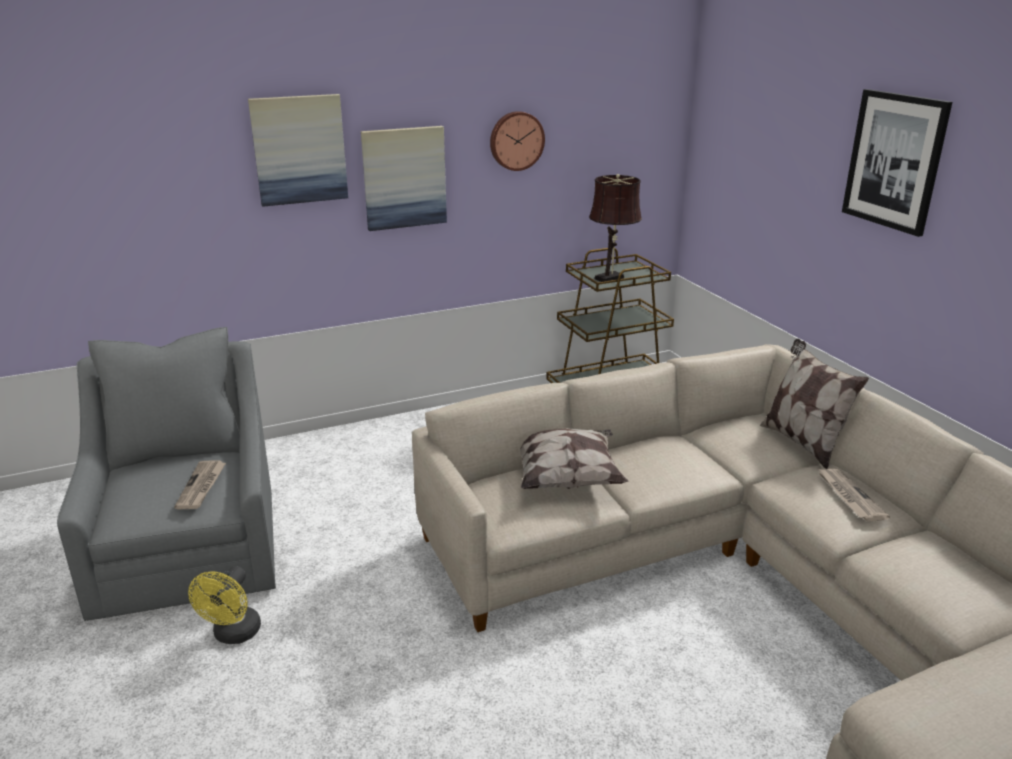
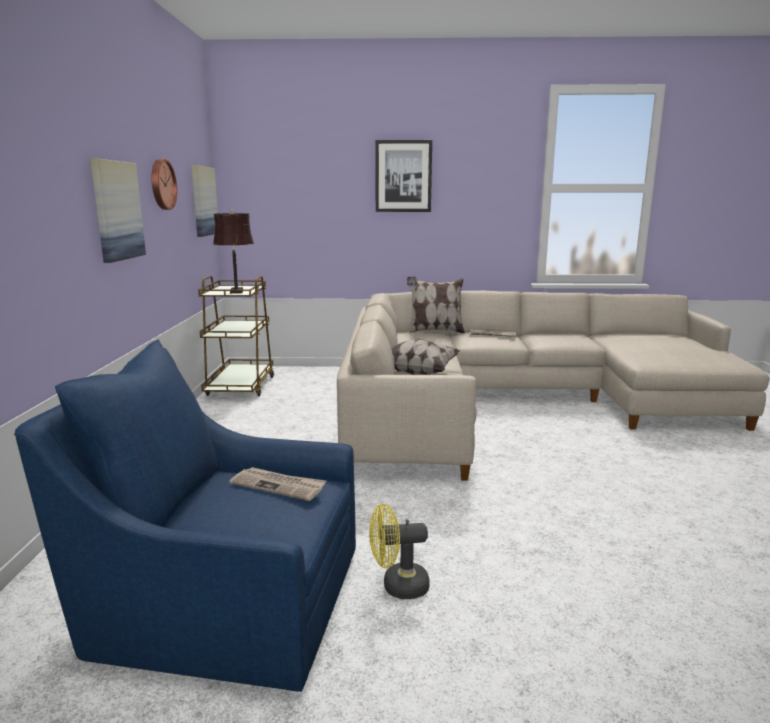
camera: 65 degrees left, 10 degrees down
grey armchair [57,327,276,621] -> blue armchair [14,339,356,692]
yellow fan [188,566,261,644] -> yellow fan turned 135 degrees clockwise [369,504,430,599]
picture [248,94,348,207] -> picture moved to [191,165,218,237]

